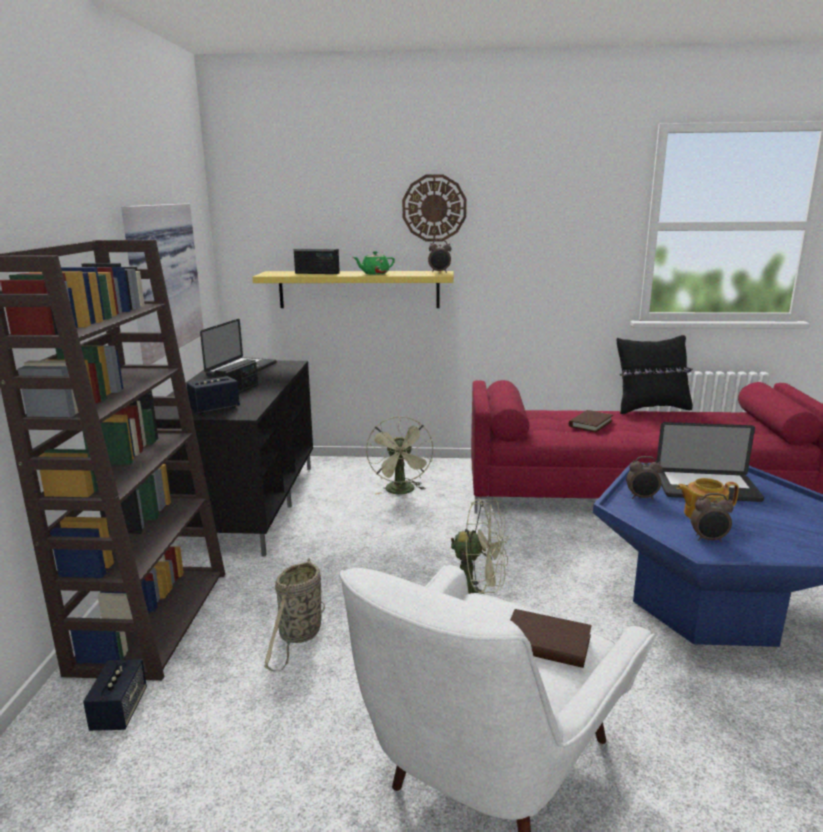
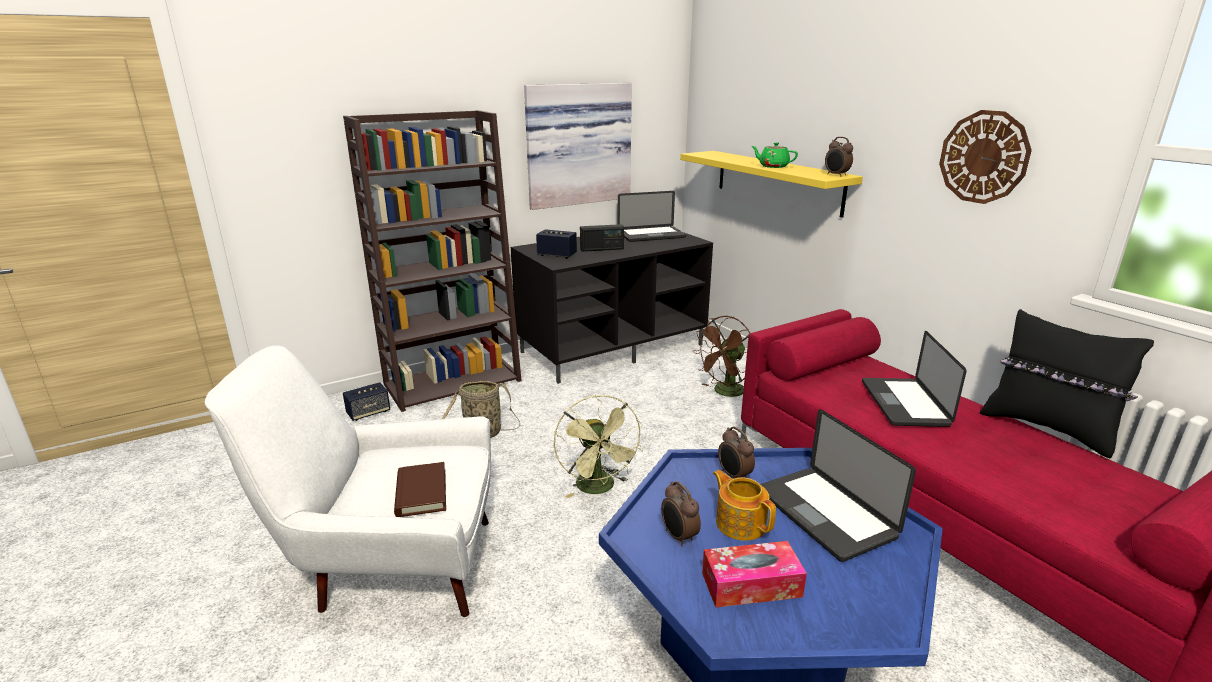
camera: 55 degrees right, 5 degrees up
radio [294,249,340,274] -> none
green fan [366,416,433,495] -> brown fan [693,316,750,397]
wall clock [402,174,467,242] -> wall clock moved to [939,110,1032,204]
brown book [569,410,613,432] -> laptop [862,331,967,427]
none -> tissue box [702,541,807,608]

